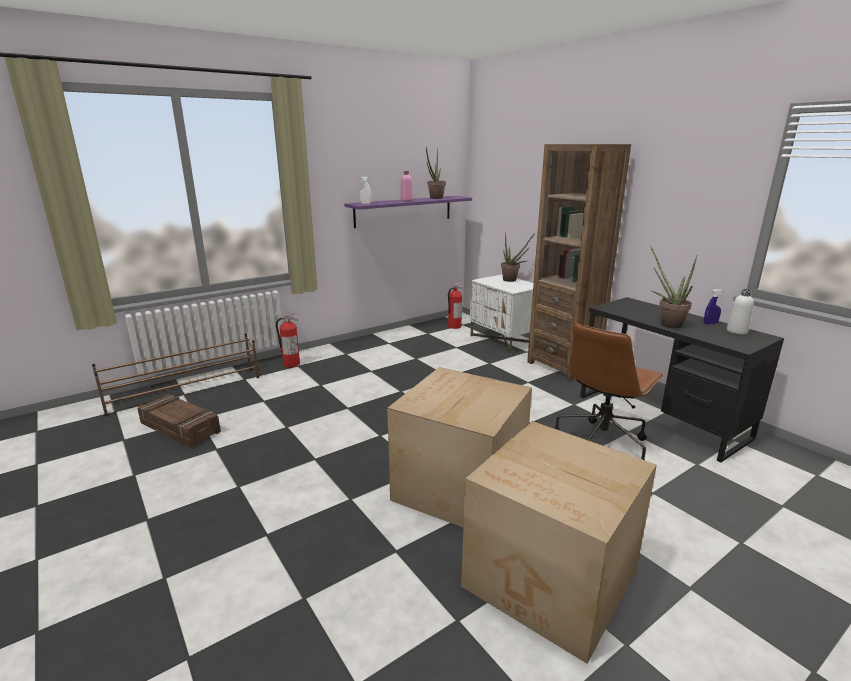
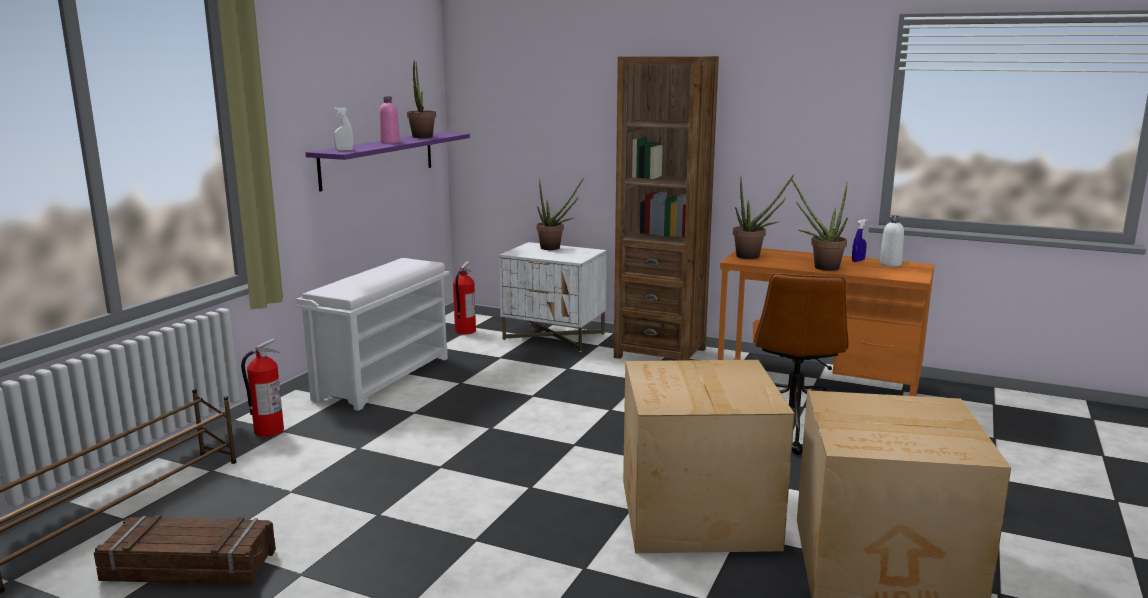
camera: 30 degrees left, 5 degrees down
black desk [580,297,784,462] -> orange desk [718,248,934,396]
none -> white bench [296,258,450,411]
none -> potted plant [733,175,794,259]

